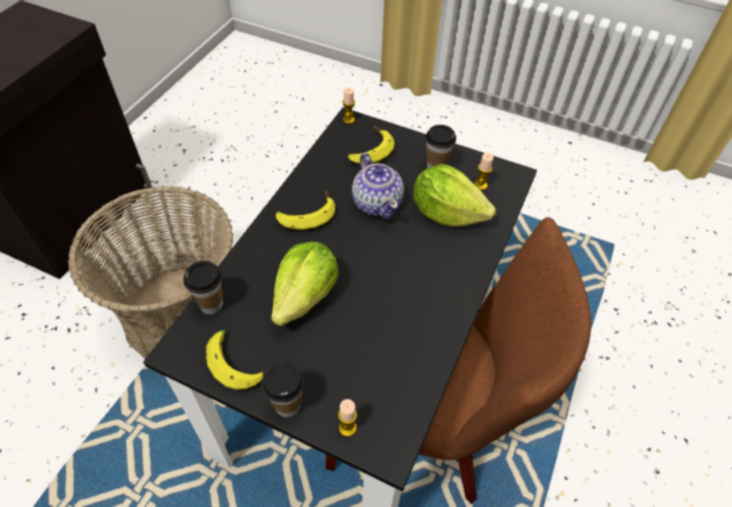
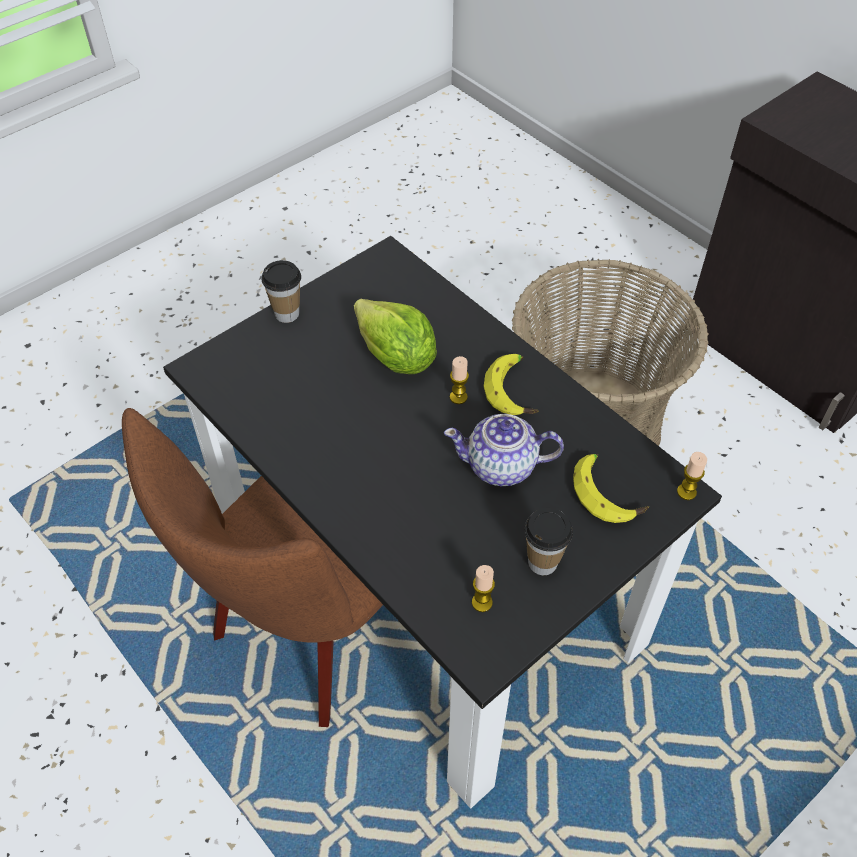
camera: 115 degrees right, 0 degrees up
cup [183,261,223,314] -> none
banana [206,330,270,390] -> none
candle [338,399,357,437] -> candle moved to [450,356,469,404]
lettuce [413,164,496,227] -> none

